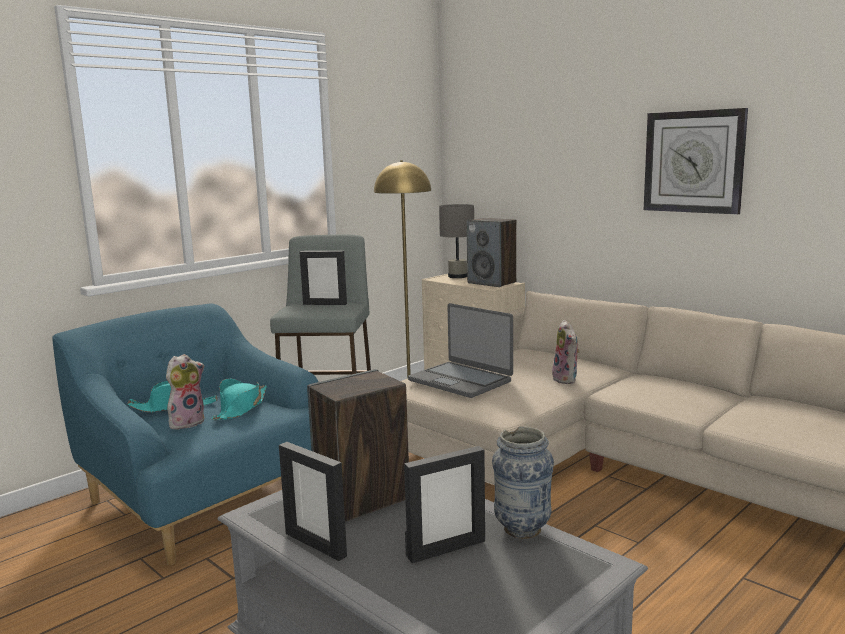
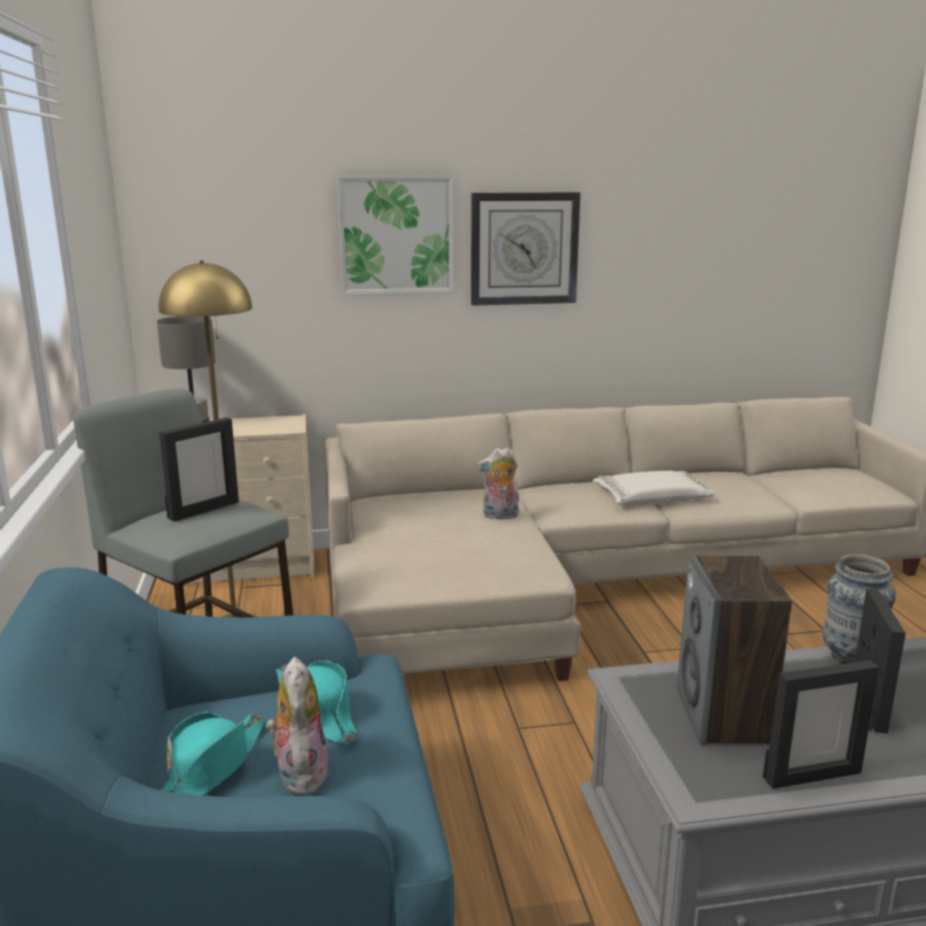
camera: 55 degrees left, 5 degrees up
laptop [408,303,513,398] -> none
speaker [467,218,517,287] -> none
plush toy [552,320,580,384] -> plush toy turned 150 degrees clockwise [477,447,519,519]
none -> picture [337,176,454,295]
none -> white pillow [593,470,715,505]

